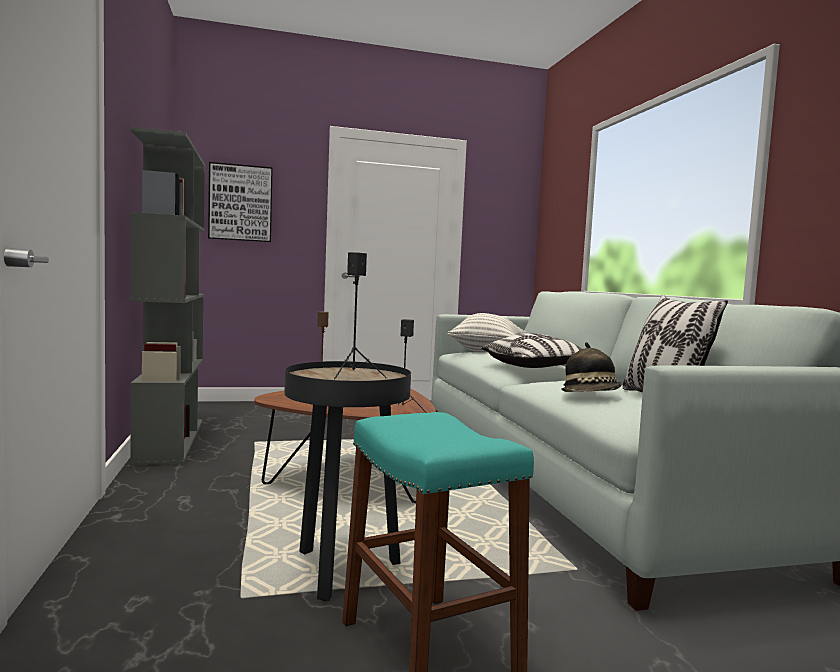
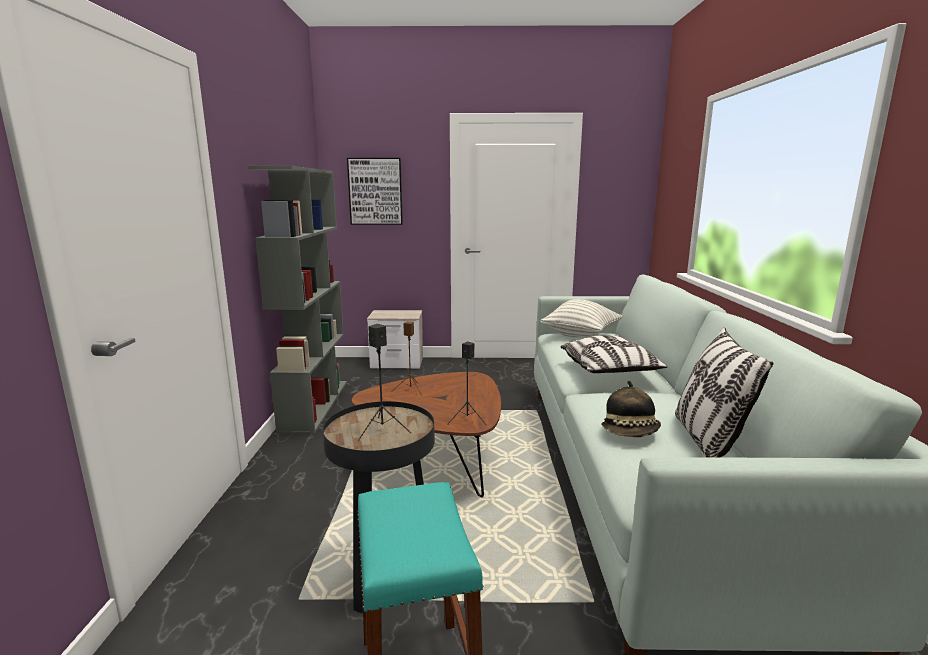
camera: 15 degrees right, 10 degrees up
none -> nightstand [367,310,423,369]

